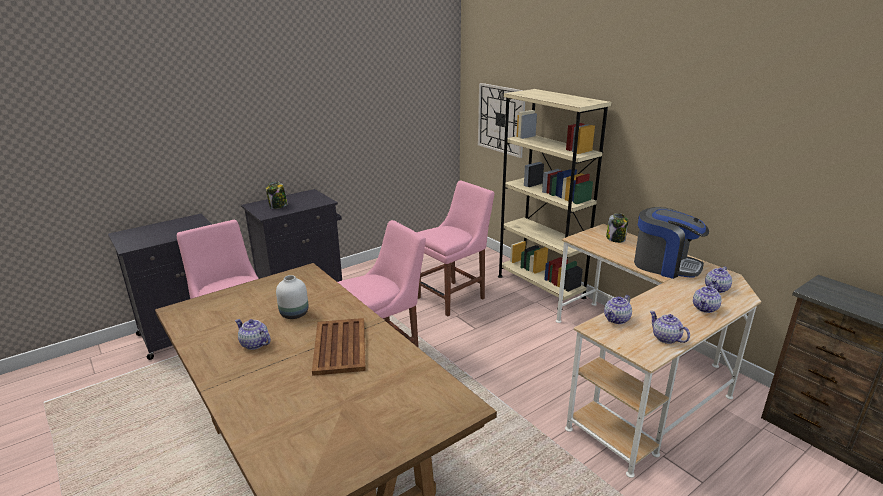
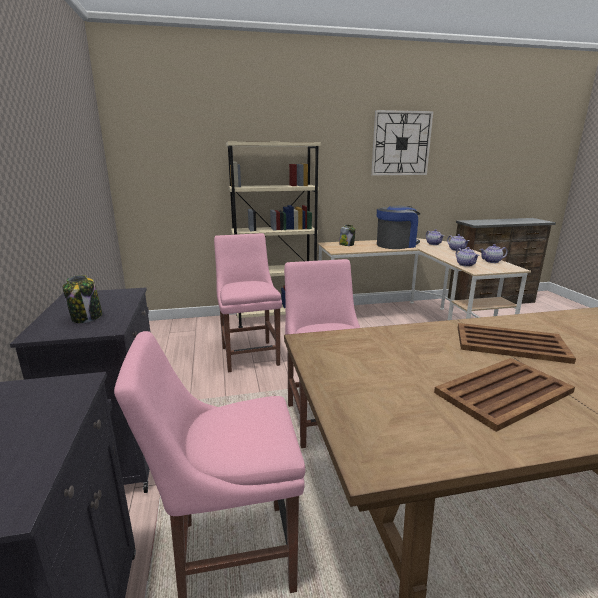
camera: 65 degrees left, 5 degrees down
teapot [235,319,271,350] -> brown tray [434,358,575,432]
white vase [276,275,308,319] -> none
wall clock [478,83,525,158] -> wall clock moved to [371,110,433,176]

